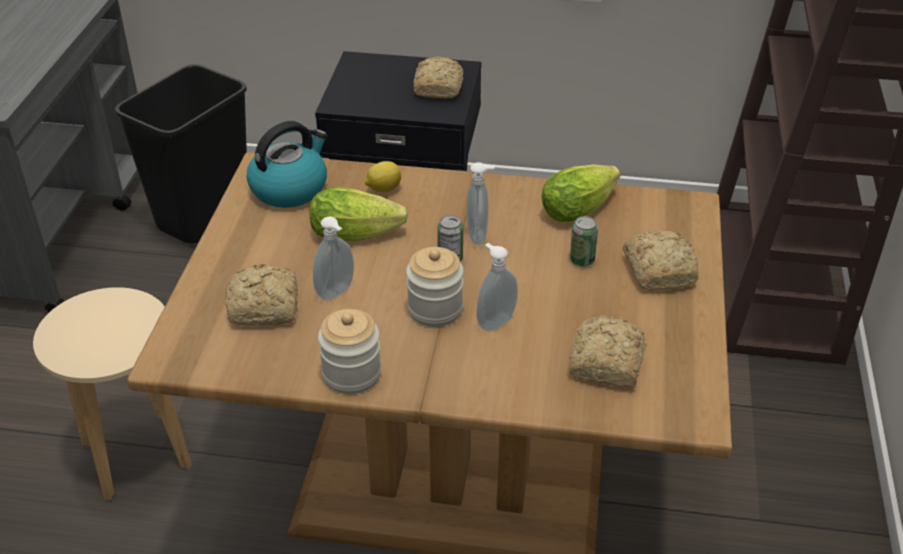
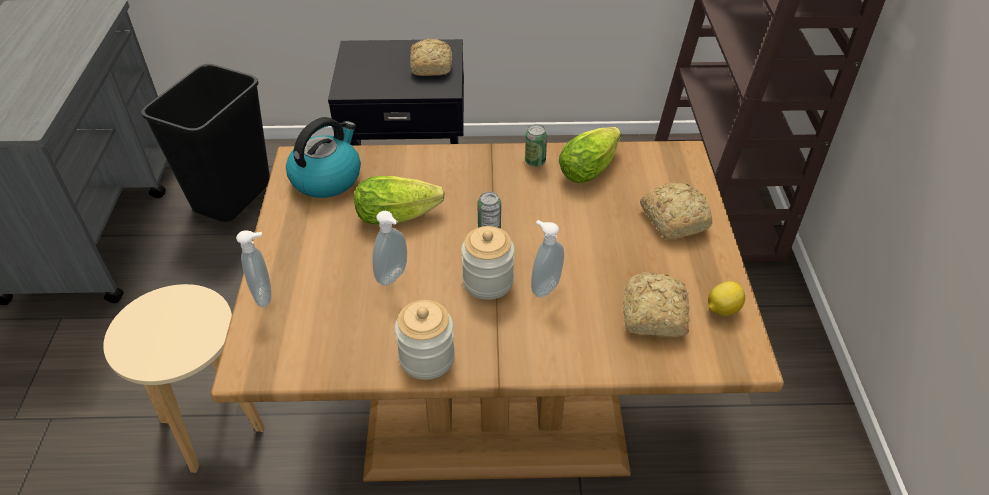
camera: 10 degrees left, 5 degrees up
bread [225,264,298,326] -> none
lemon [365,161,401,192] -> lemon moved to [708,281,745,316]
soap dispenser [467,162,495,245] -> soap dispenser moved to [236,230,271,307]
can [570,216,598,267] -> can moved to [525,124,547,167]

